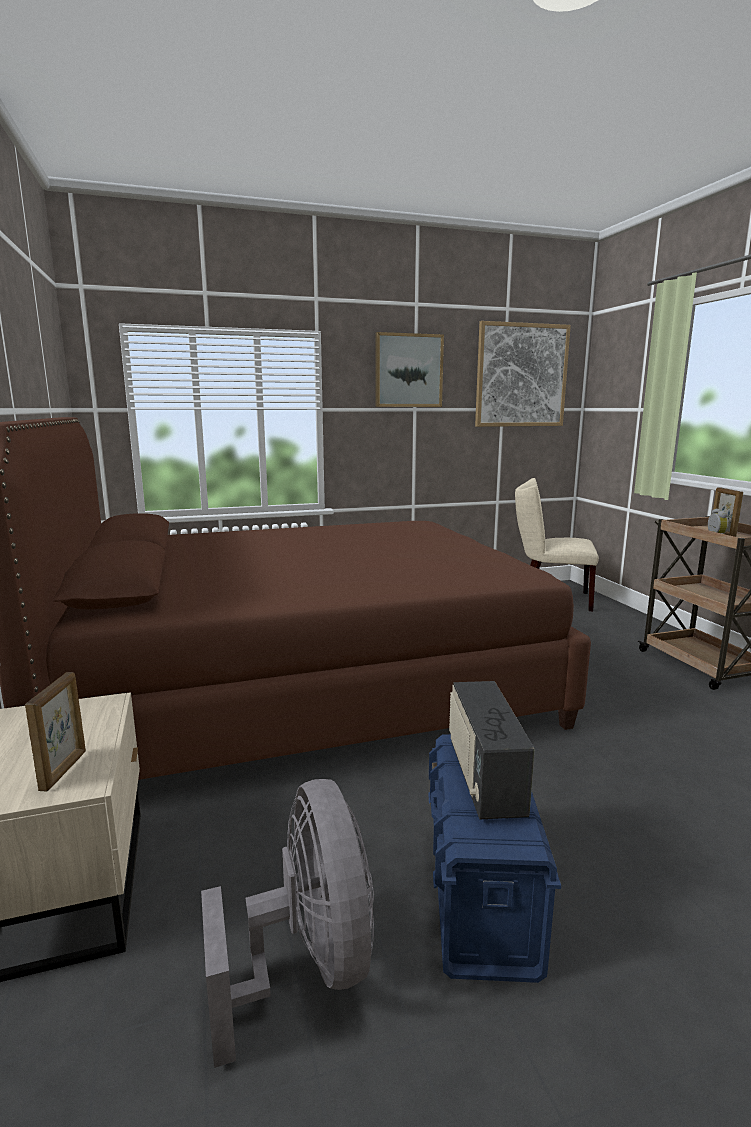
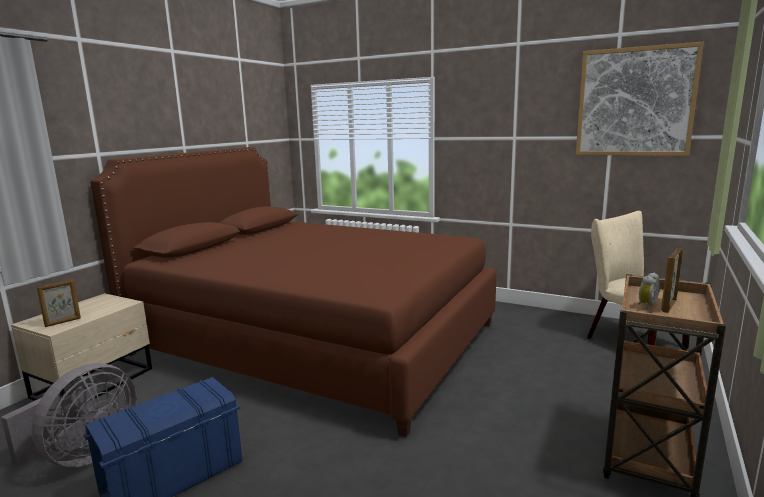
camera: 45 degrees right, 0 degrees up
picture [375,332,444,407] -> none
radio [449,681,534,819] -> none

